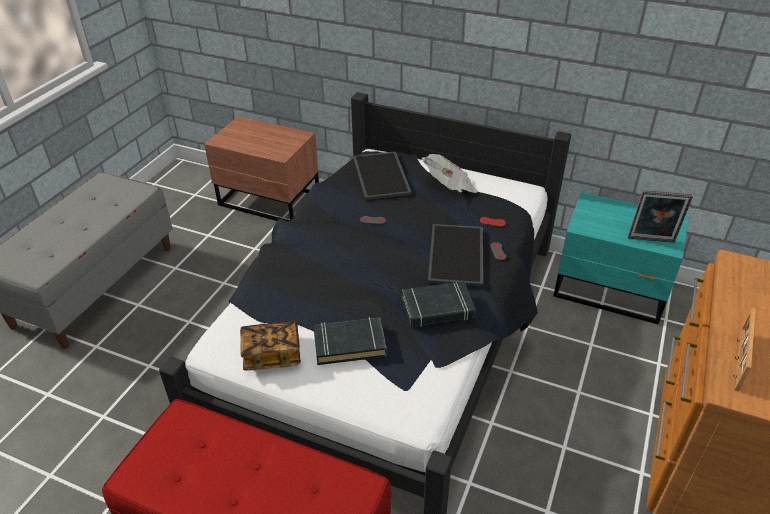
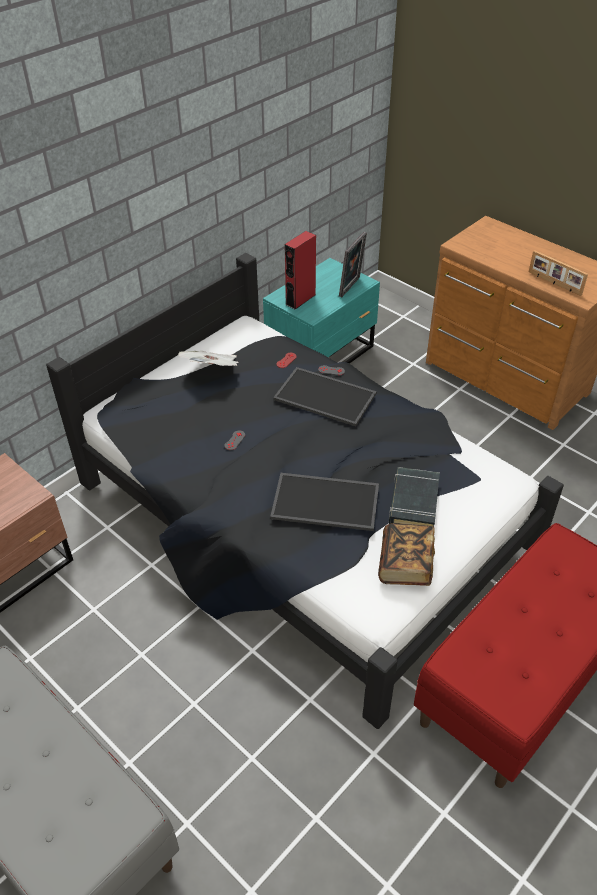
camera: 70 degrees left, 5 degrees up
tray [353,151,412,200] -> tray moved to [270,473,379,531]
black book [402,281,476,327] -> none
none -> red speaker [285,231,316,310]

